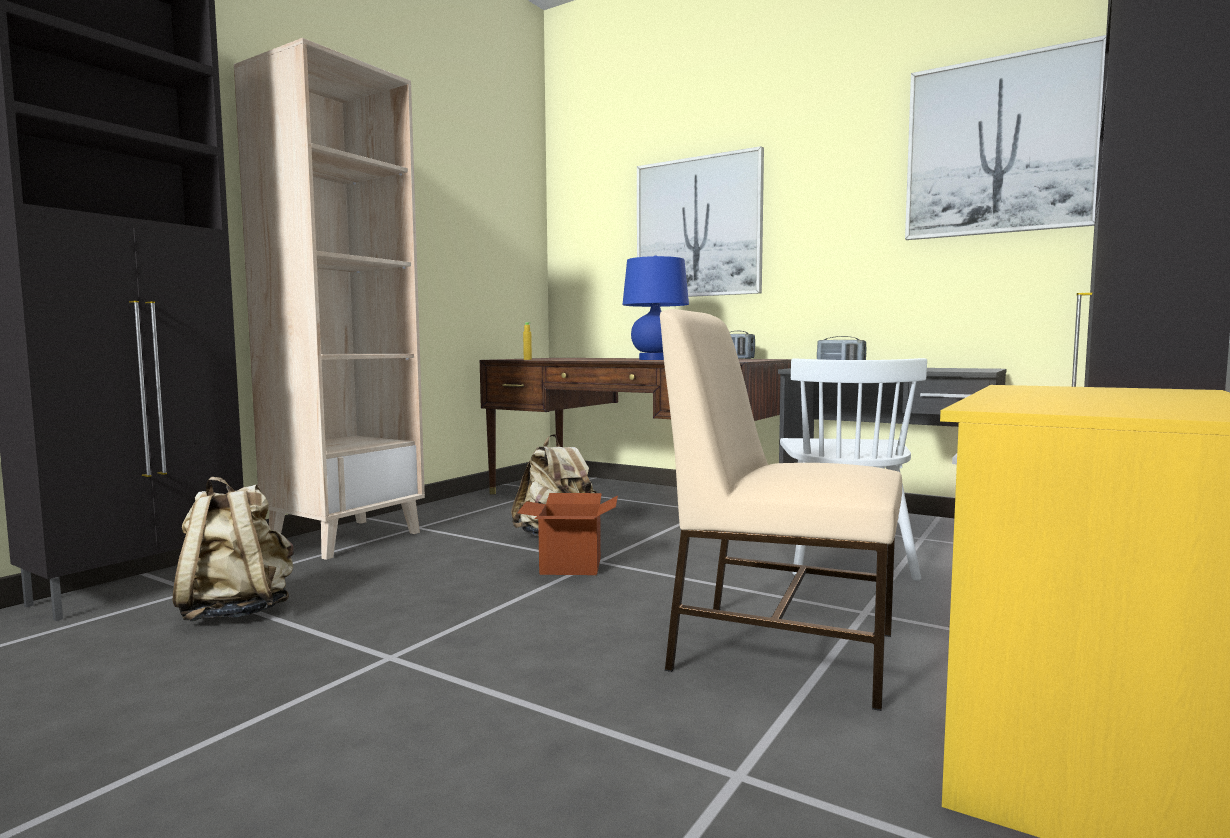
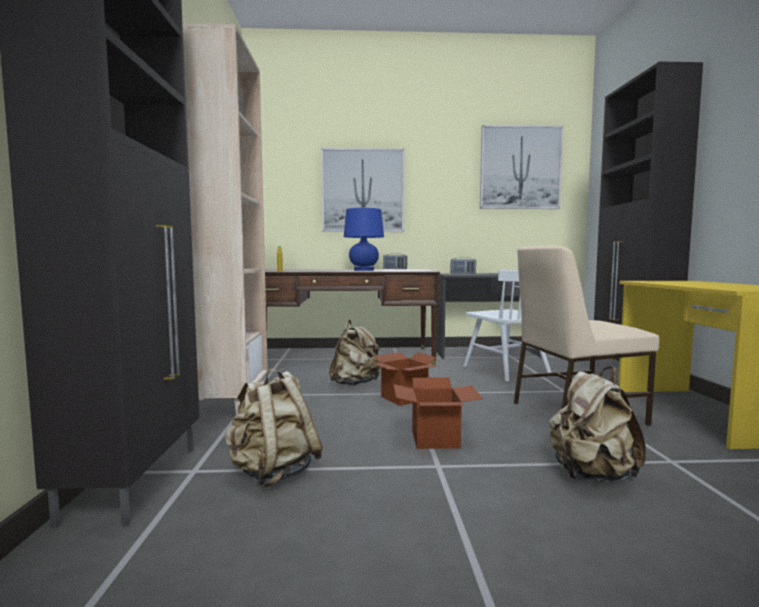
camera: 35 degrees left, 0 degrees up
none -> cardboard box [394,377,483,449]
none -> beige backpack [549,367,646,482]

